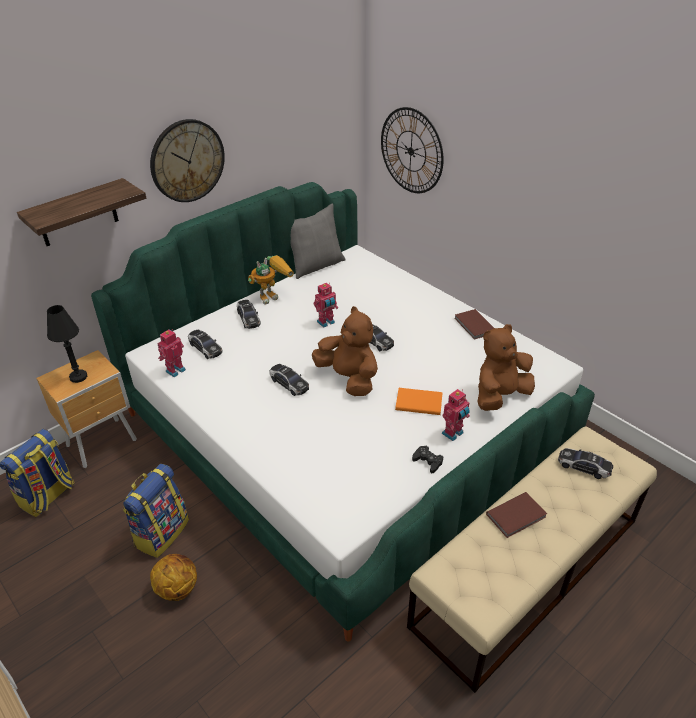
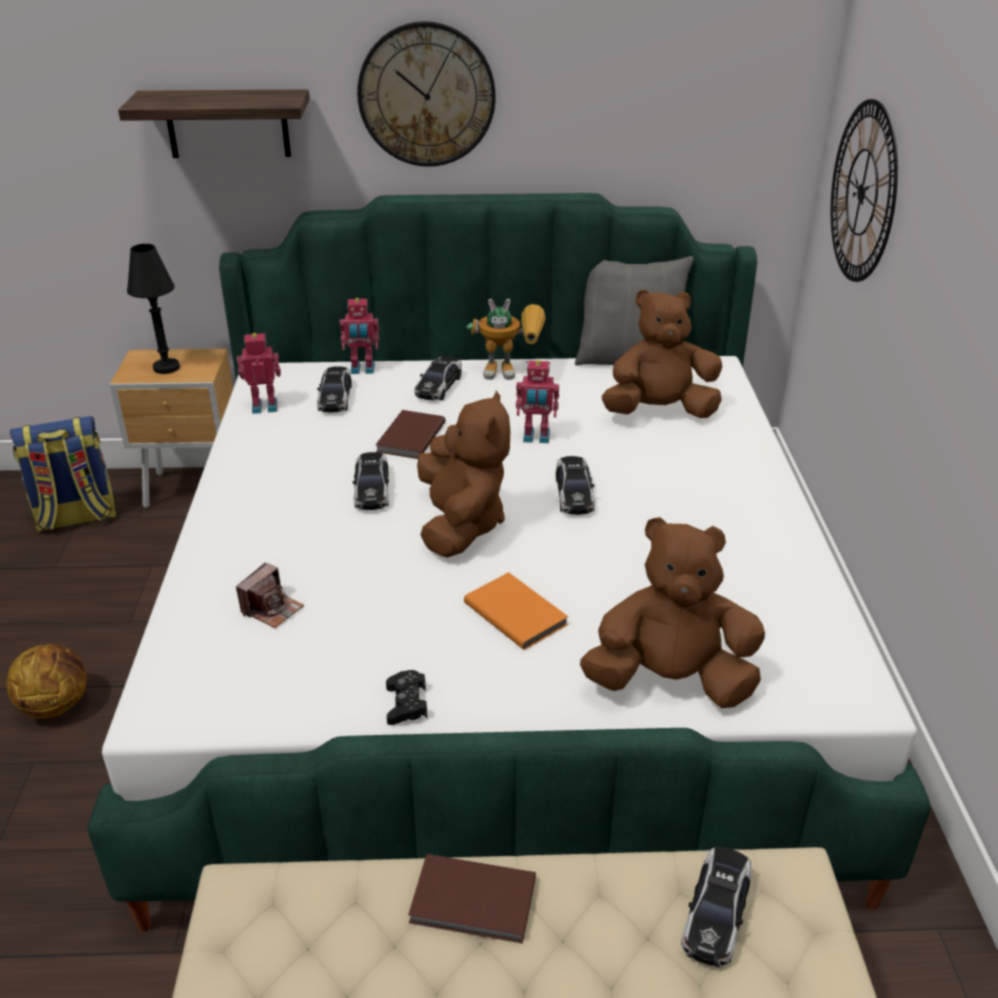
camera: 40 degrees right, 5 degrees down
backpack [122,464,189,558] -> none
toy robot [441,389,470,441] -> toy robot moved to [339,298,379,374]
brown book [454,309,494,340] -> brown book moved to [376,410,446,459]
toy car [558,448,613,479] -> toy car turned 135 degrees counterclockwise [681,847,752,968]
none -> camera [236,562,304,628]
none -> brown plush toy [602,289,722,418]

